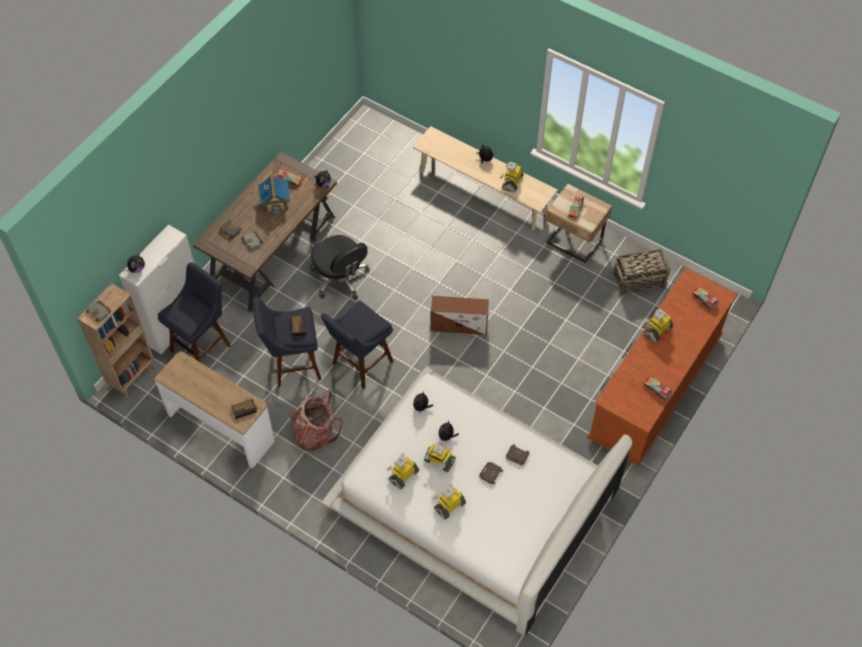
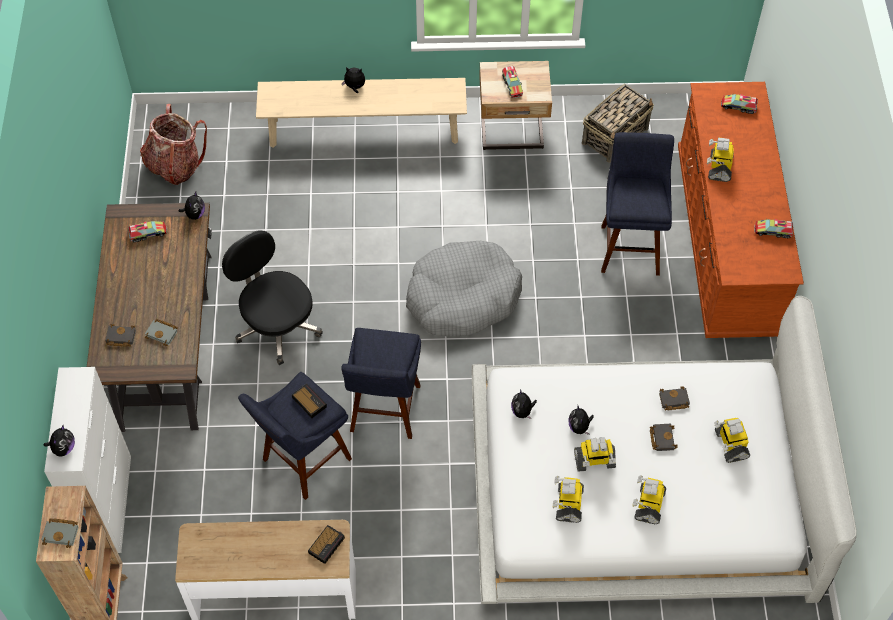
camera: 35 degrees left, 0 degrees up
blue stool [158,262,231,363] -> blue stool moved to [601,132,674,276]
toy house [258,174,290,215] -> none
backpack [290,390,343,451] -> backpack moved to [140,104,207,185]
black office chair [310,235,369,299] -> black office chair turned 150 degrees counterclockwise [222,230,323,365]
brown storage box [431,296,489,335] -> grey dog bed [406,241,522,336]
toy robot [500,162,524,193] -> toy robot moved to [714,418,750,463]

